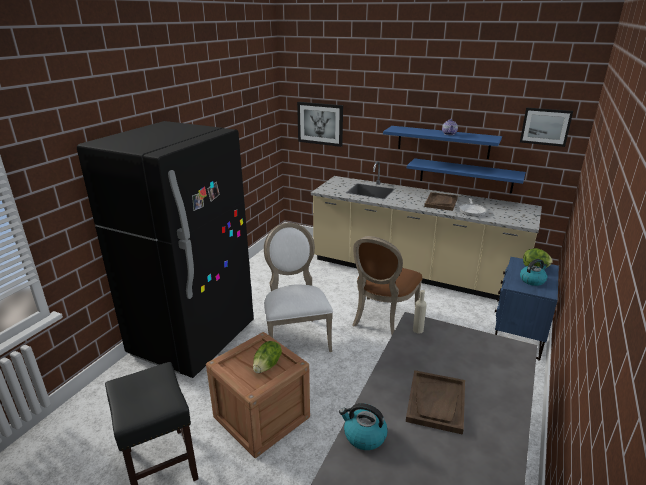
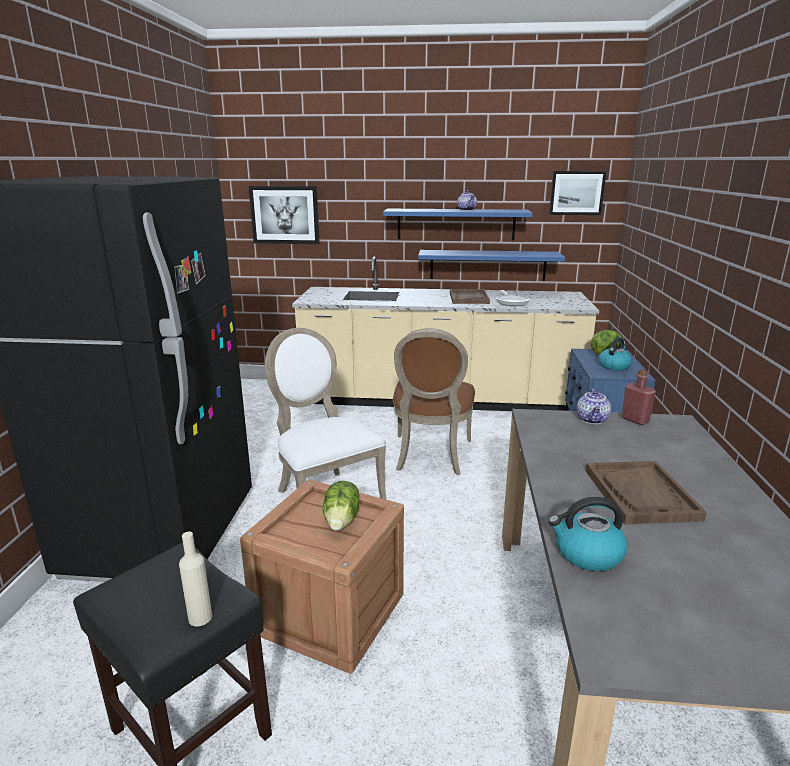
camera: 20 degrees left, 5 degrees down
beige bottle [413,290,427,334] -> beige bottle moved to [179,532,212,626]
none -> teapot [577,388,611,424]
none -> red bottle [622,369,656,425]

